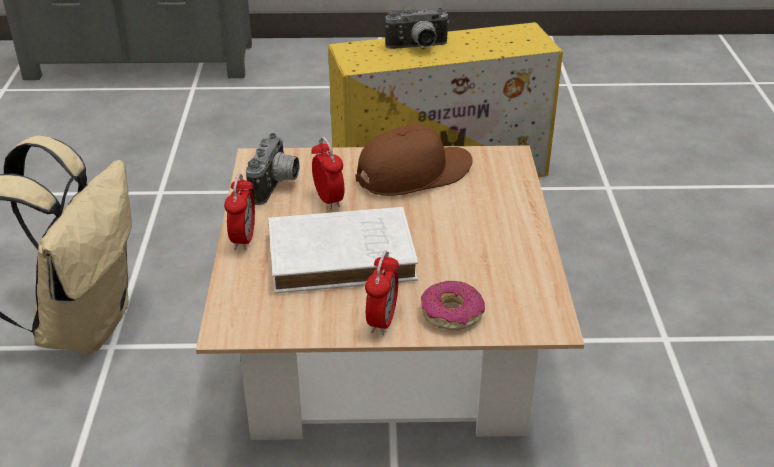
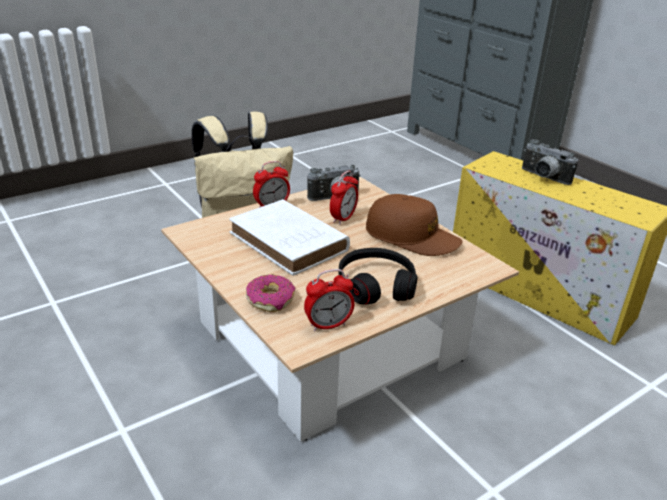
camera: 55 degrees right, 5 degrees down
alarm clock [365,251,399,335] -> alarm clock moved to [304,269,354,332]
none -> black headphones [339,248,417,305]

